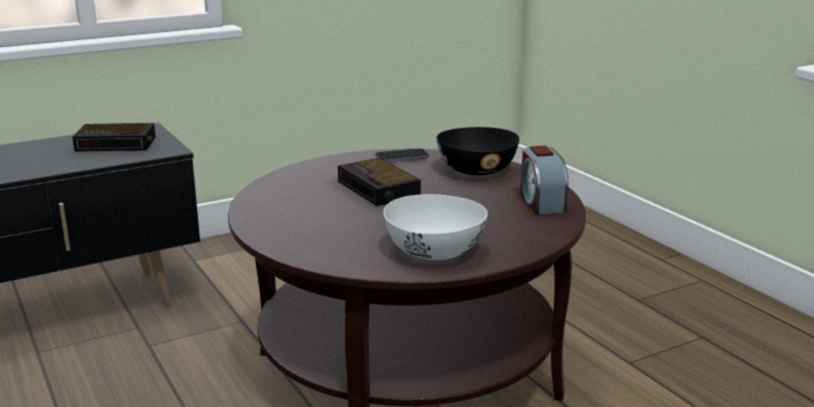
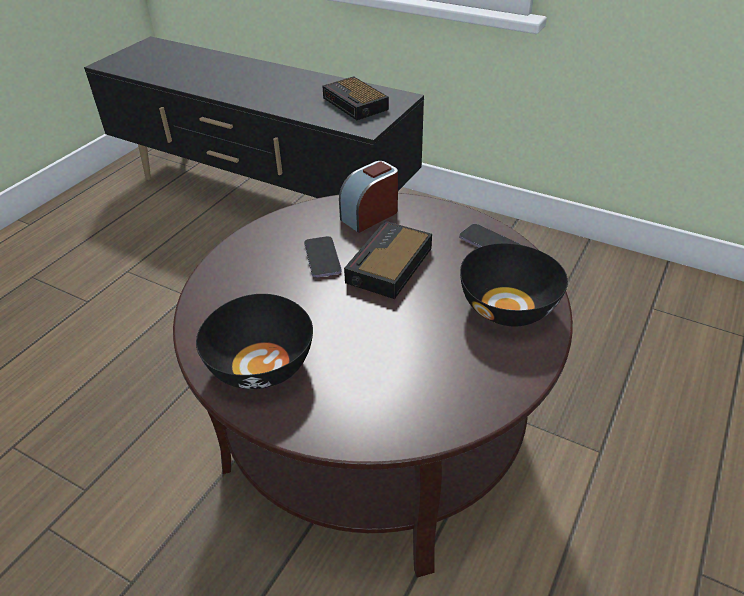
camera: 60 degrees right, 20 degrees up
white bowl [384,194,488,260] -> black bowl [196,294,313,389]
alarm clock [520,146,568,214] -> alarm clock moved to [339,161,398,233]
none -> phone [304,236,342,278]

